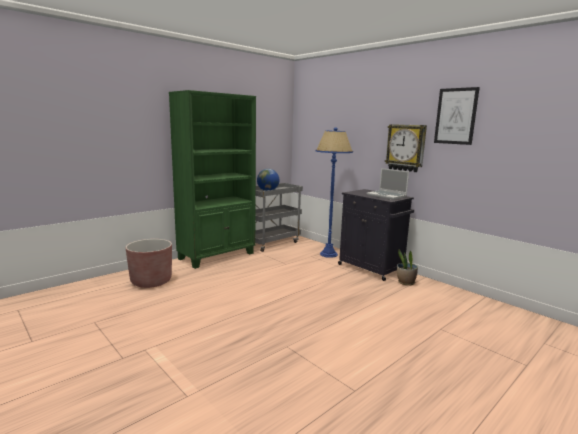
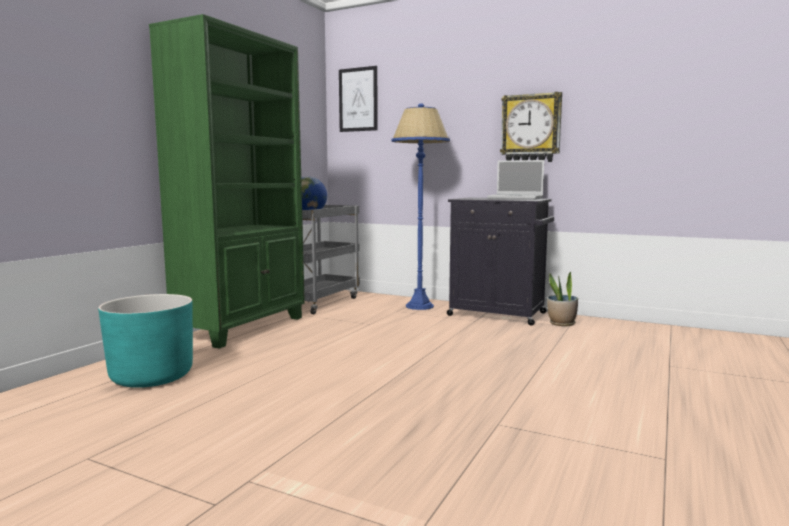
camera: 20 degrees left, 5 degrees down
brown planter [126,239,172,288] -> turquoise planter [98,294,193,388]
picture [434,87,480,145] -> picture moved to [339,66,378,132]

